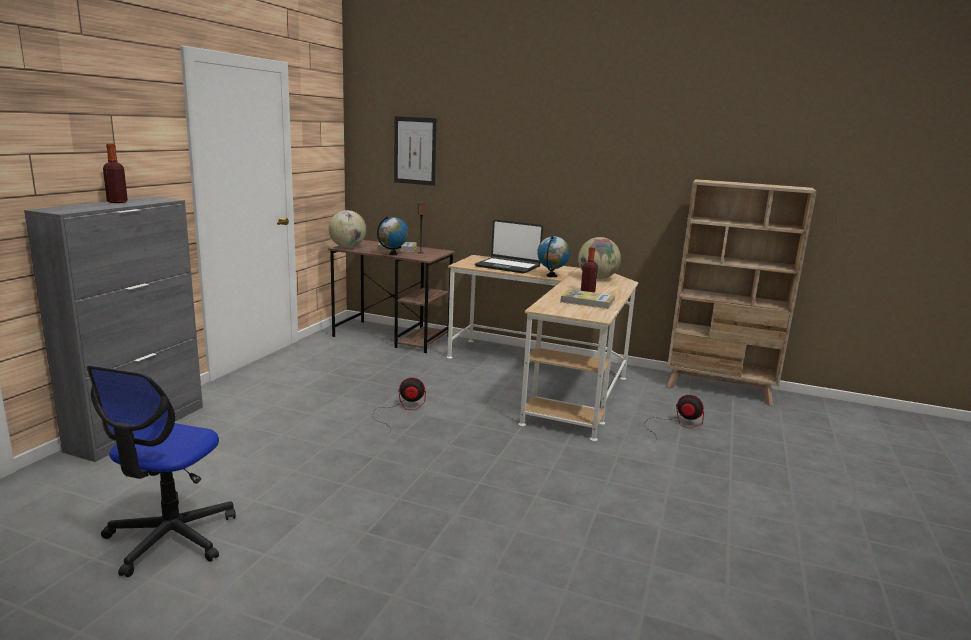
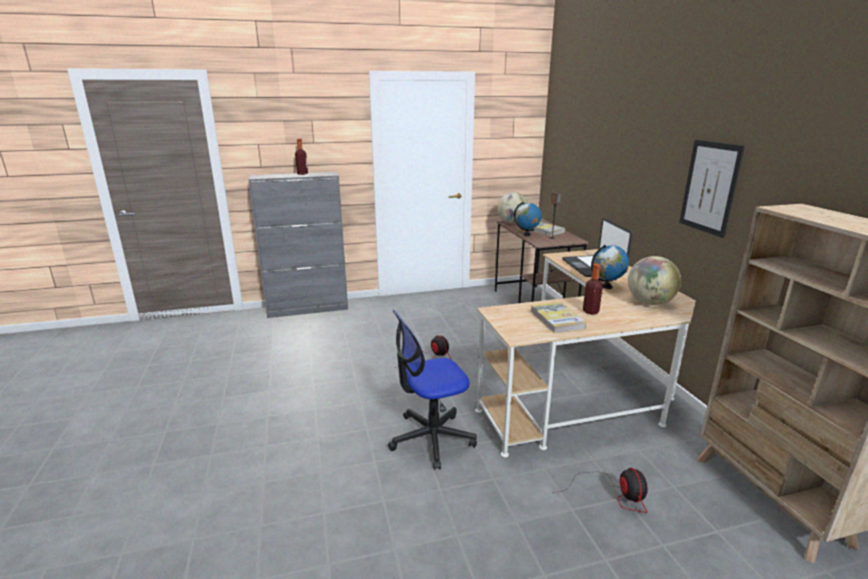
camera: 55 degrees right, 5 degrees up
office chair [86,365,236,577] -> office chair moved to [388,310,477,470]
picture [394,116,437,186] -> picture moved to [679,140,745,238]

